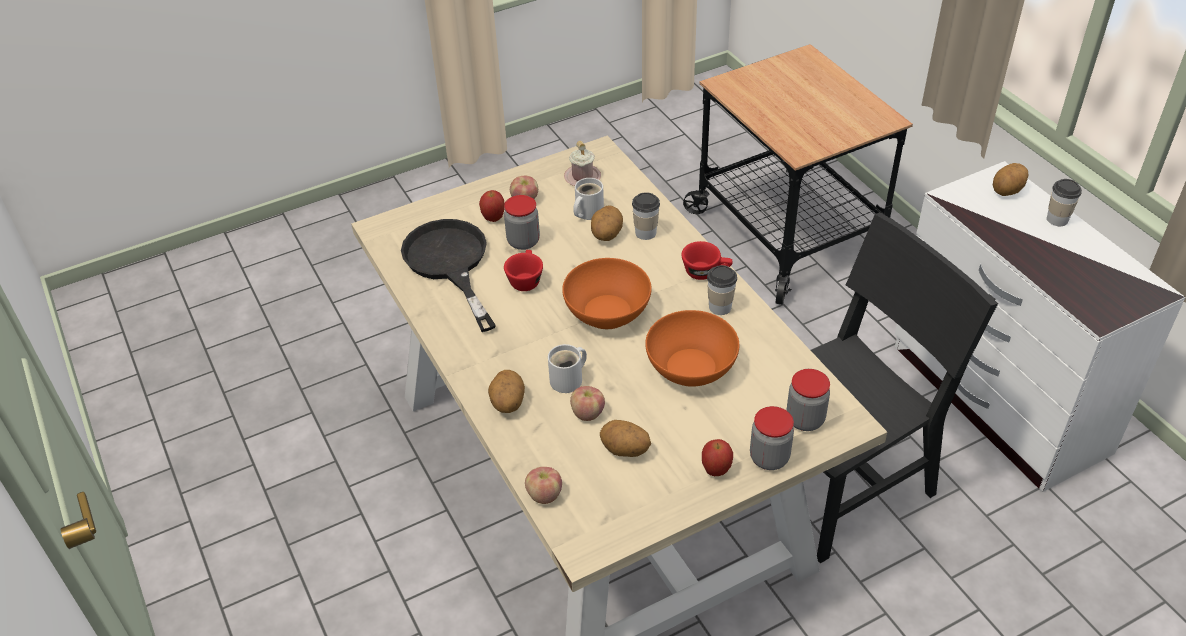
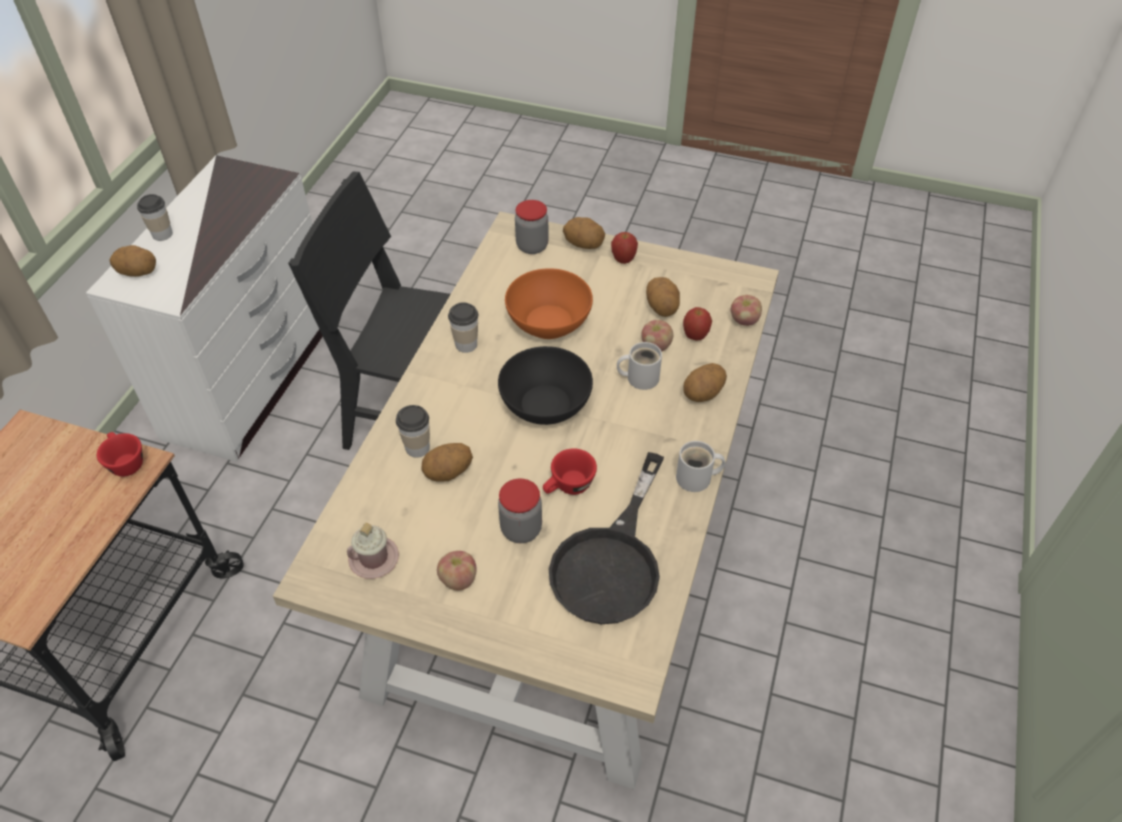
camera: 135 degrees left, 5 degrees up
apple [479,190,505,222] -> apple moved to [683,307,712,340]
orange bowl [562,258,651,329] -> black bowl [498,346,593,425]
white mug [573,178,604,220] -> white mug moved to [676,441,726,492]
red cup [682,241,733,280] -> red cup moved to [97,432,143,477]
jar [750,406,794,470] -> potato [563,217,605,249]

